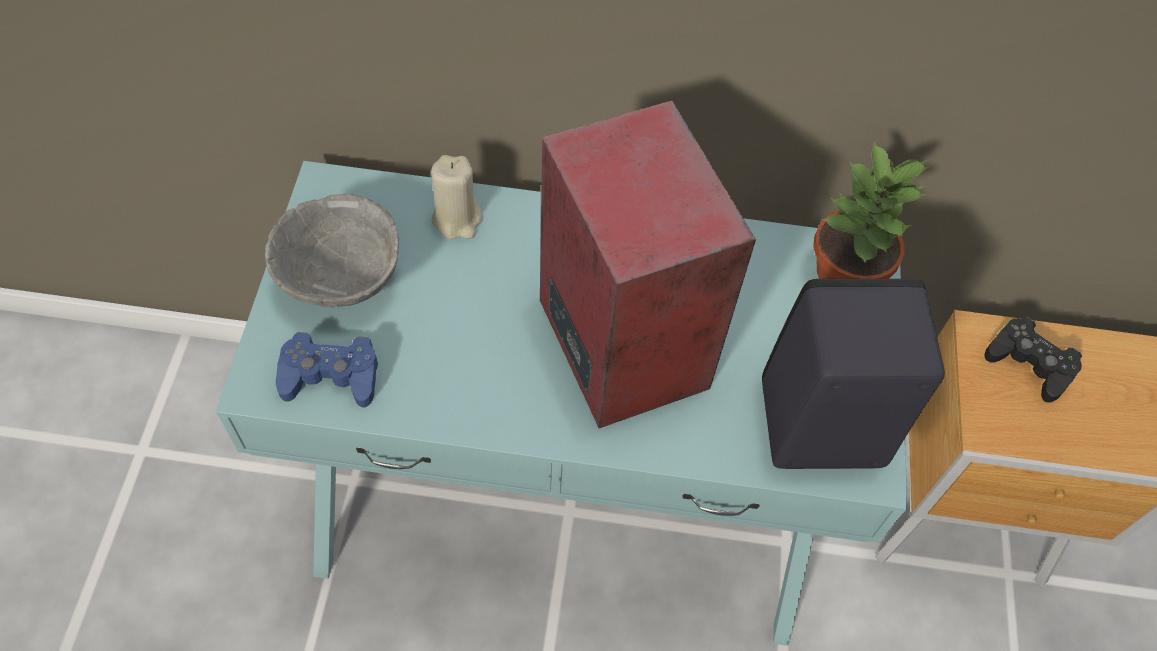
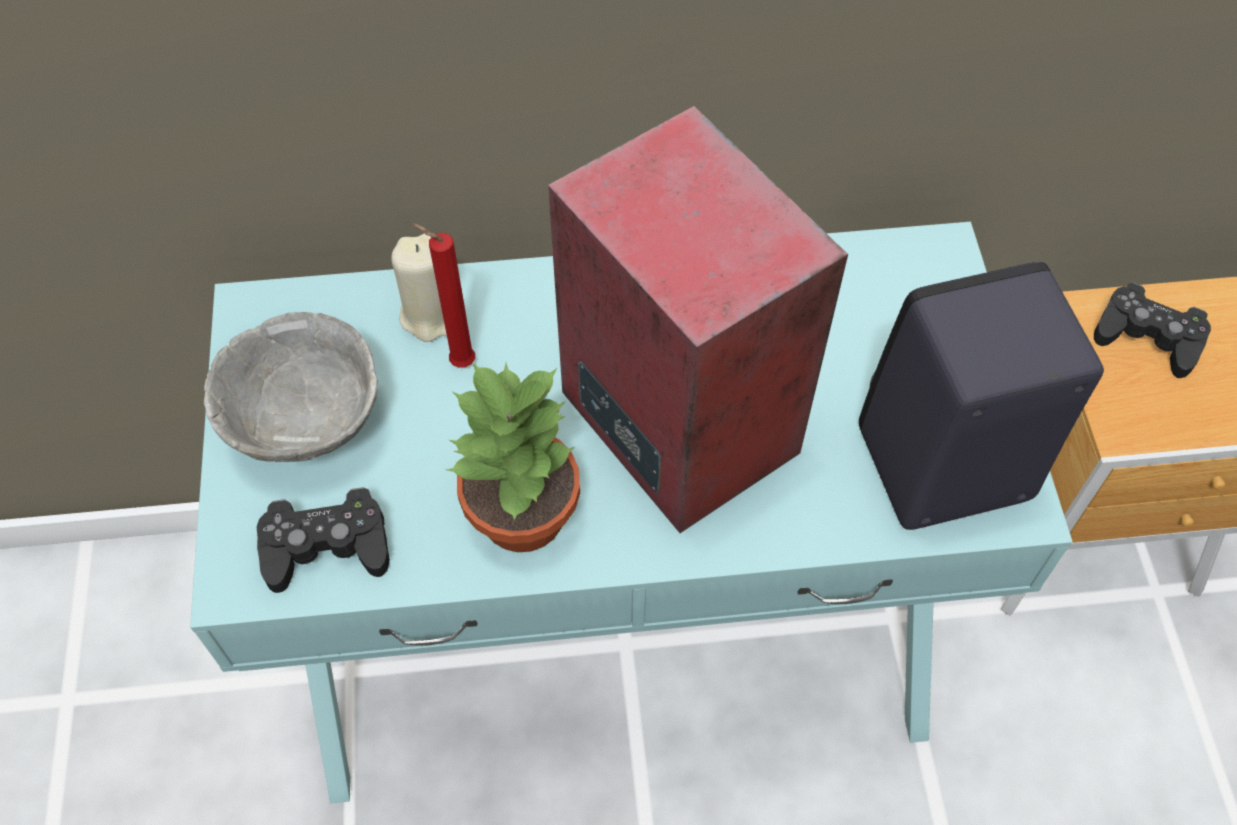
camera: 10 degrees left, 0 degrees up
blue game controller [275,332,378,408] -> black game controller [257,487,390,593]
potted plant [813,142,930,279] -> potted plant moved to [446,362,580,552]
none -> red candle [412,224,475,368]

